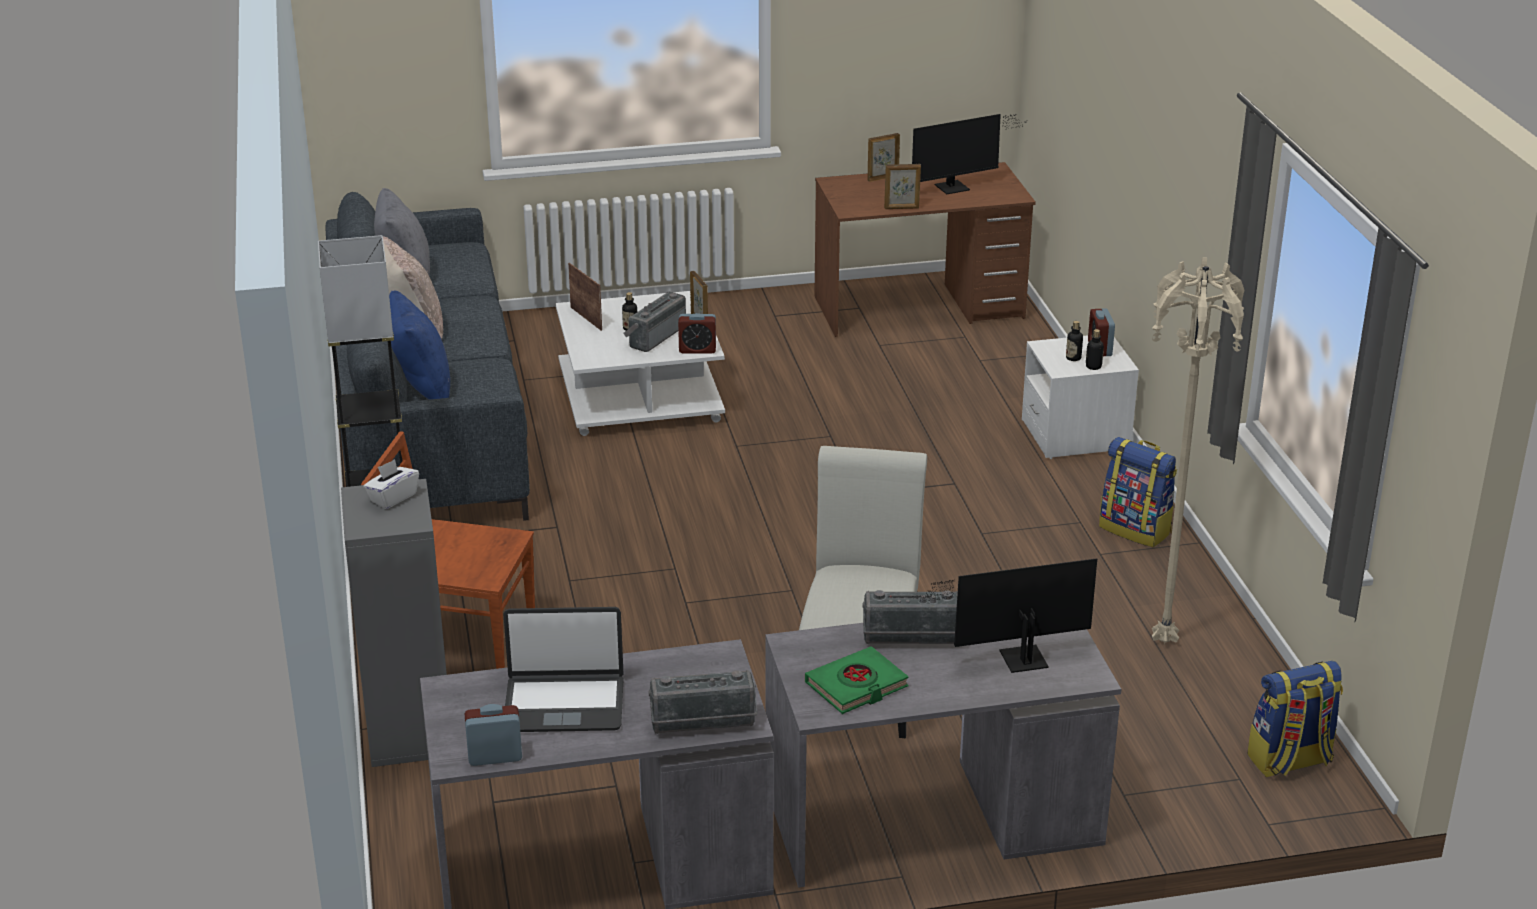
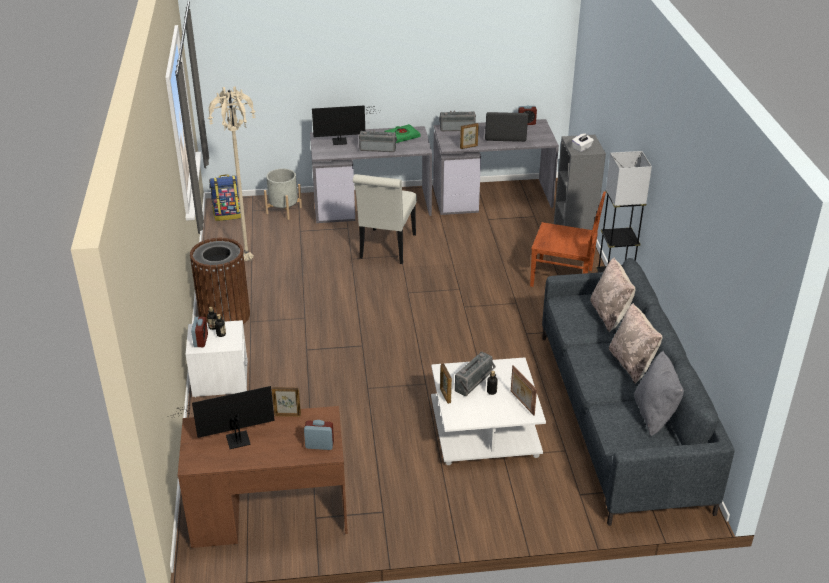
camera: 175 degrees left, 5 degrees up
blue pillow [389,291,450,400] -> beige pillow [590,258,635,332]
alarm clock [678,313,716,353] -> alarm clock moved to [304,420,334,450]
picture frame [868,133,900,182] -> picture frame moved to [460,123,479,149]
backpack [1099,437,1177,547] -> brown trash can [190,238,250,324]
none -> grey planter [264,169,302,220]

